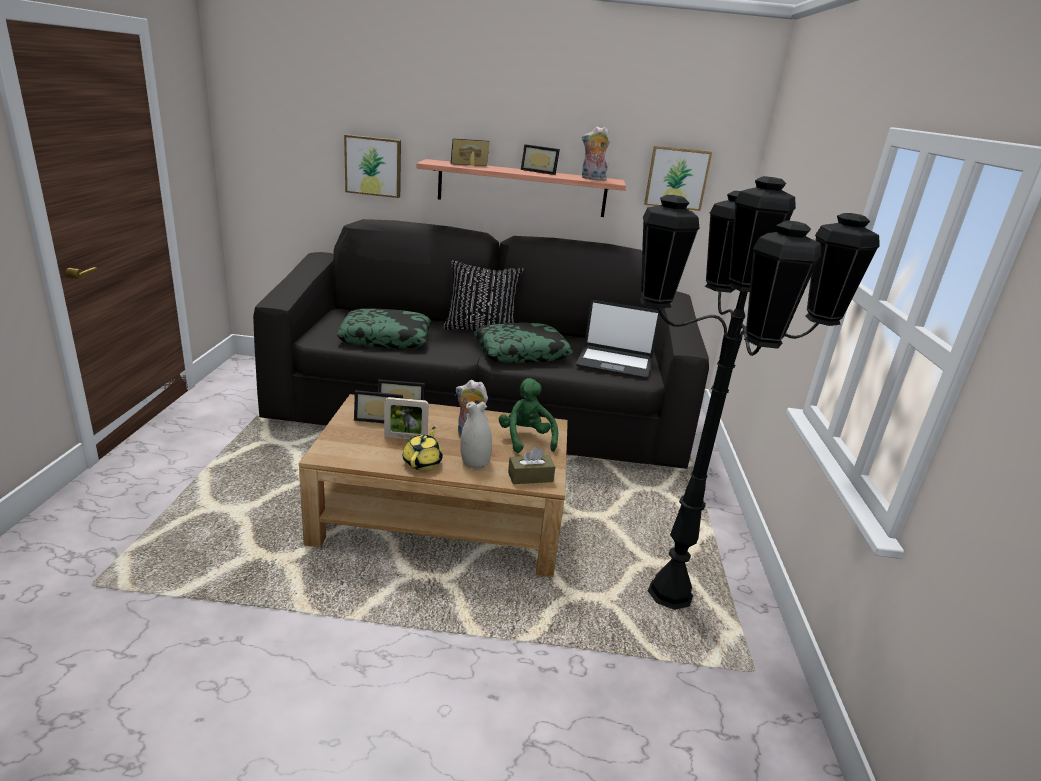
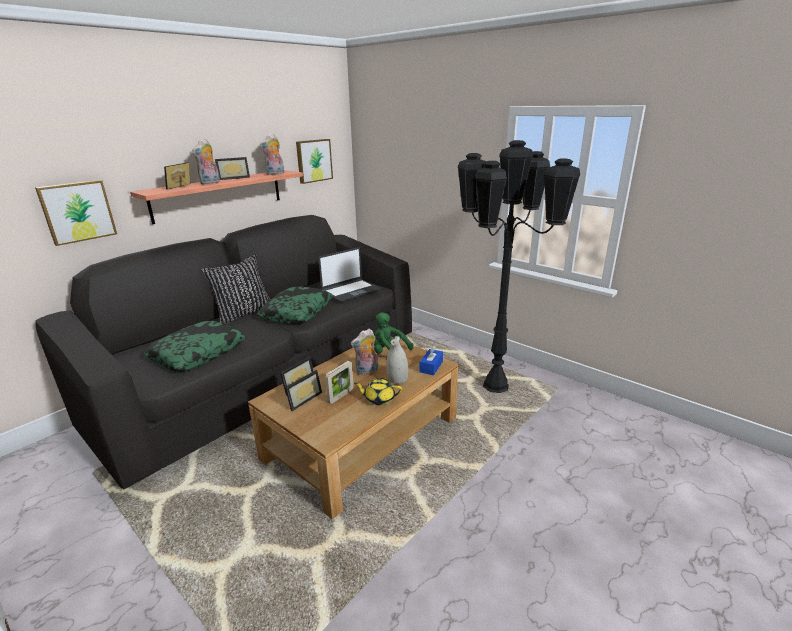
camera: 50 degrees left, 0 degrees up
yellow teapot [403,427,443,470] -> yellow teapot turned 45 degrees counterclockwise [354,378,402,405]
brown tissue box [508,447,555,484] -> blue tissue box [420,346,443,375]
none -> plush toy [192,139,220,184]

